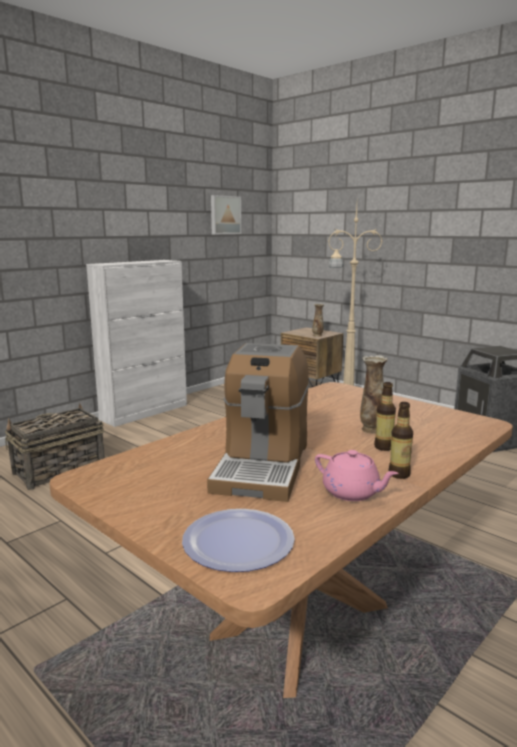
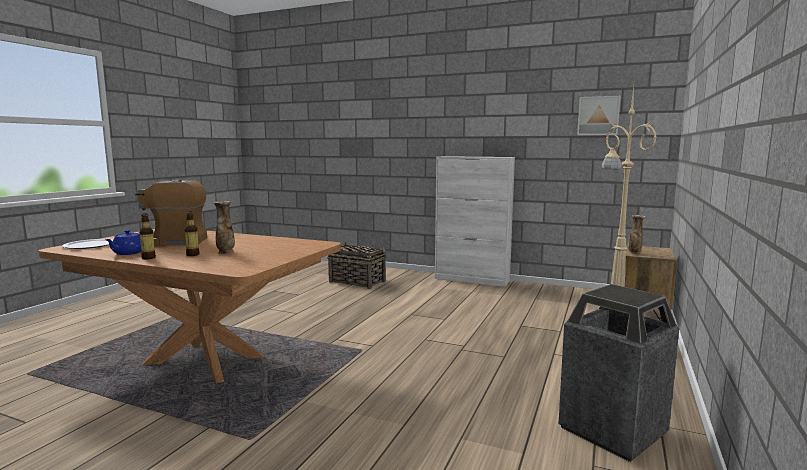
camera: 70 degrees right, 5 degrees down
pink teapot [315,450,399,501] -> blue teapot [105,230,142,255]

